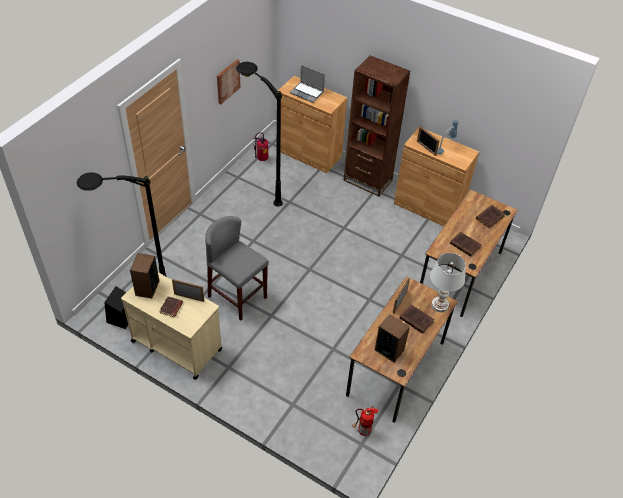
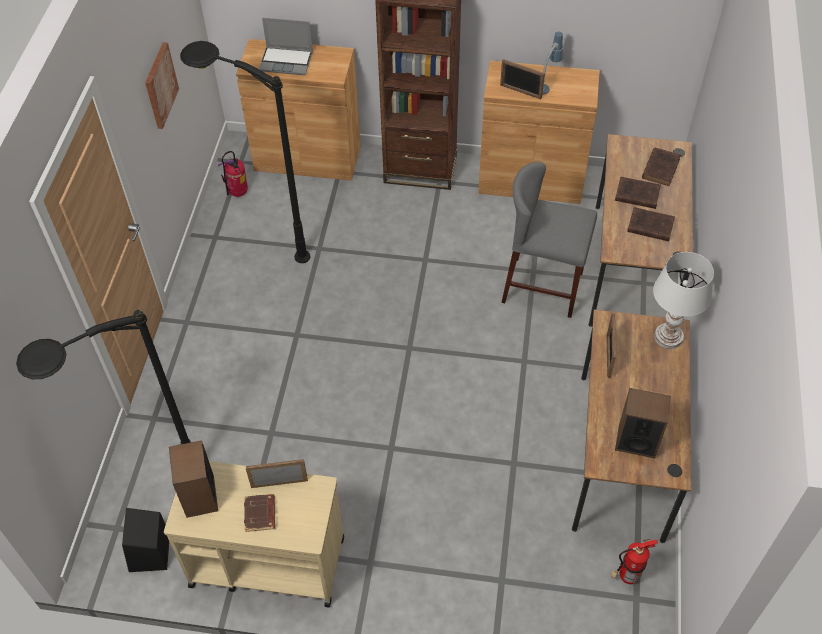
camera: 20 degrees left, 5 degrees up
grey stool [205,216,269,321] -> grey stool moved to [501,162,597,318]
brown book [400,305,434,334] -> brown book moved to [615,177,661,209]

